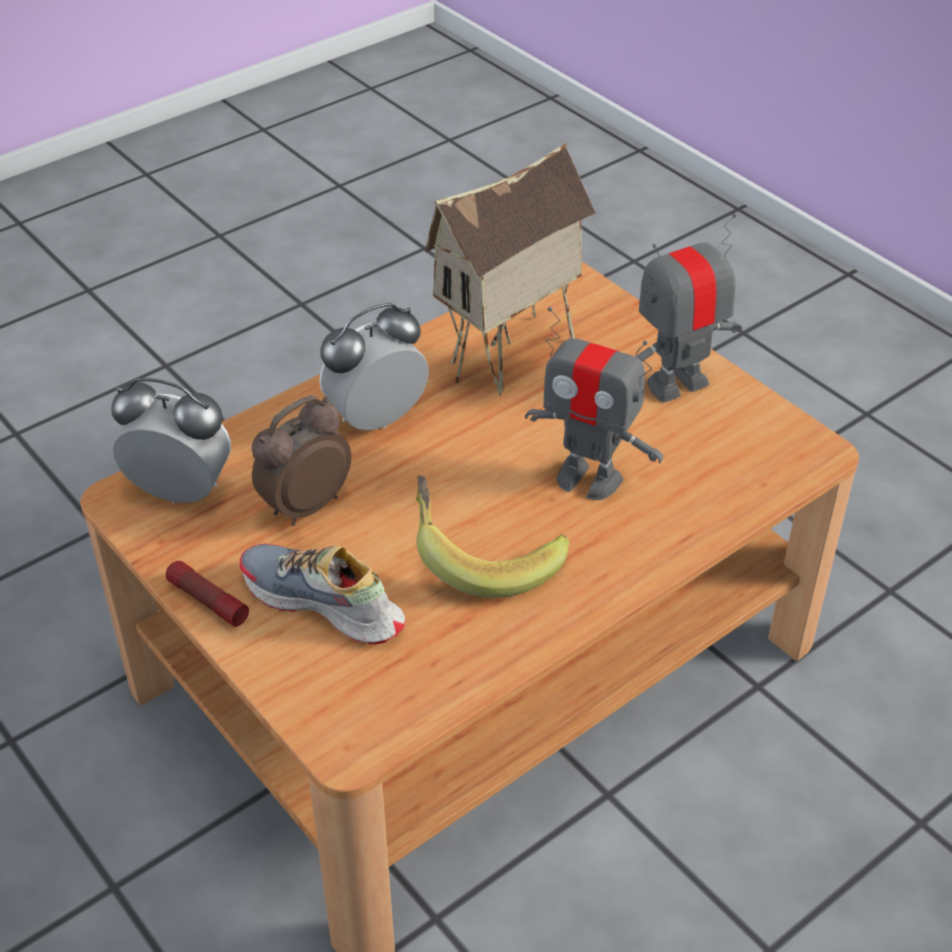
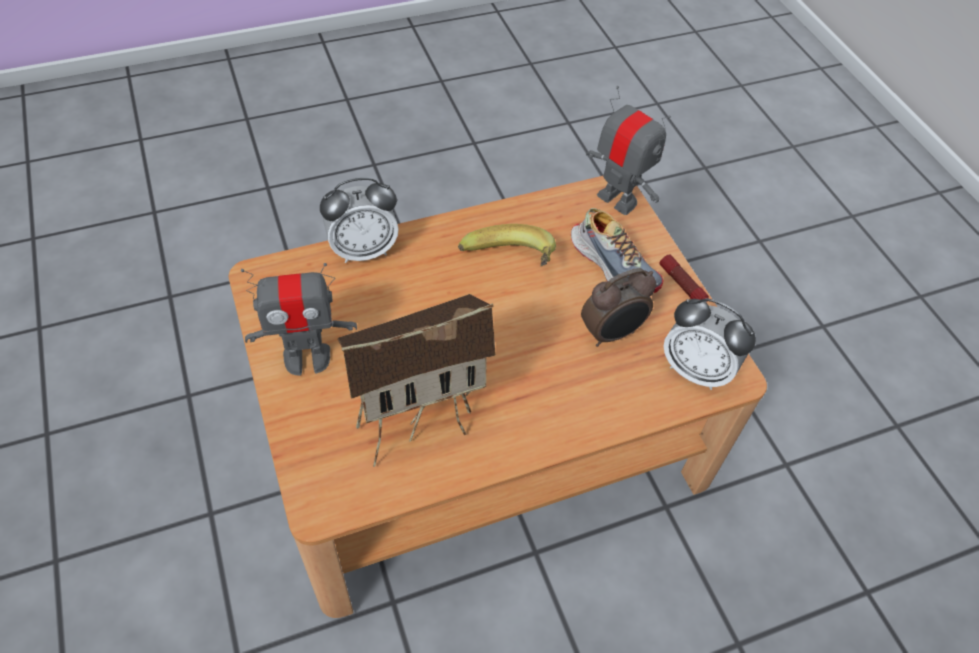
camera: 165 degrees left, 10 degrees up
alarm clock [319,303,429,430] -> alarm clock moved to [320,178,399,263]
toy robot [525,307,664,500] -> toy robot moved to [586,86,671,215]

